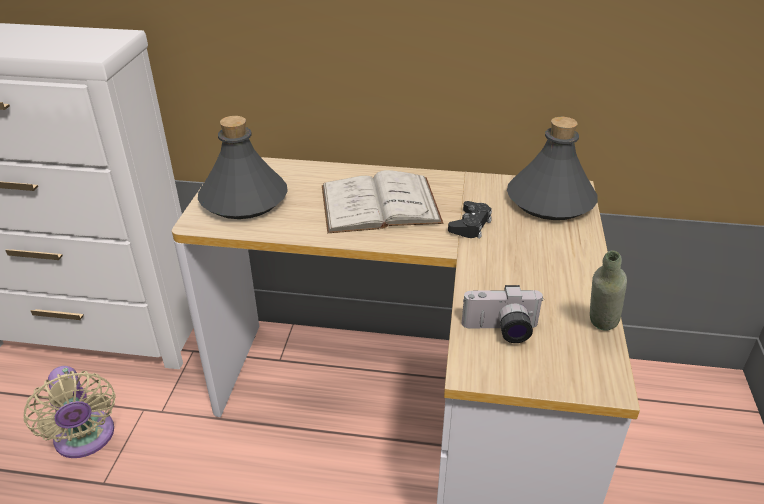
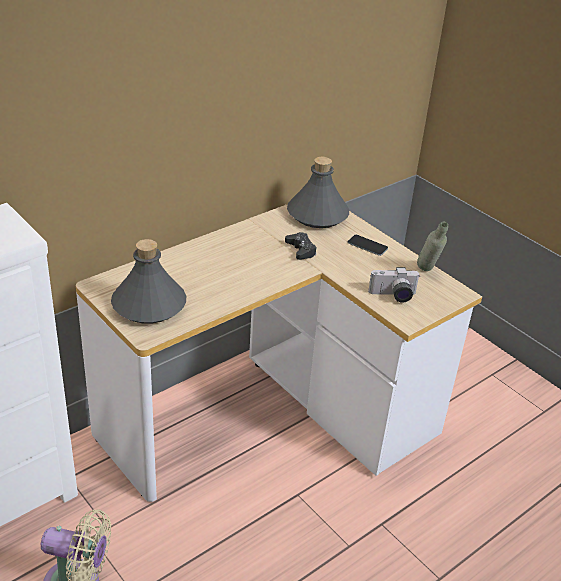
camera: 50 degrees left, 0 degrees up
white book [322,170,443,233] -> none
camera [462,285,543,343] -> camera turned 45 degrees clockwise [368,267,420,303]
none -> phone [348,235,388,256]

